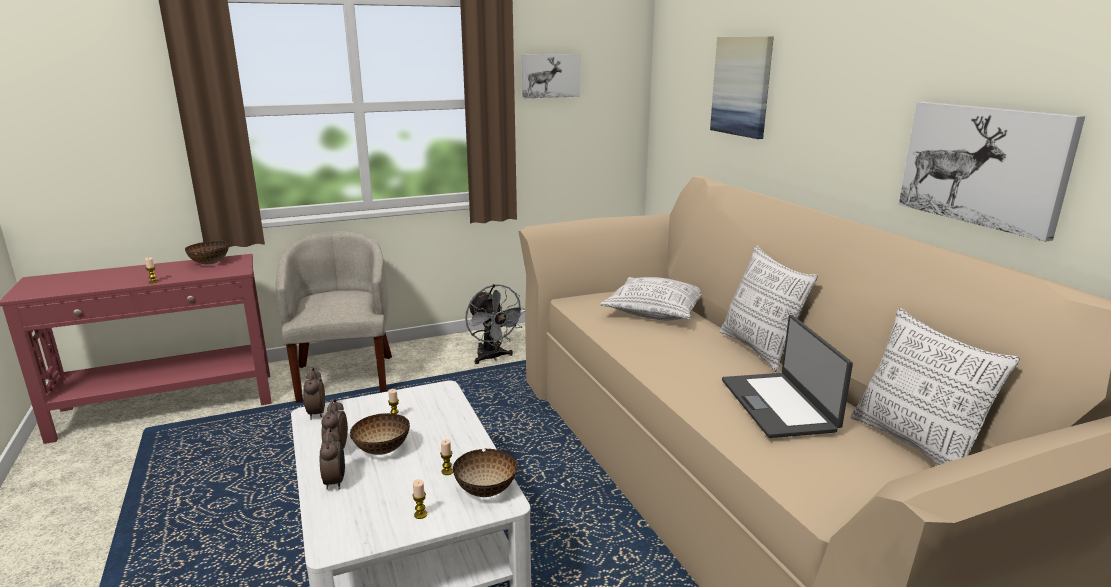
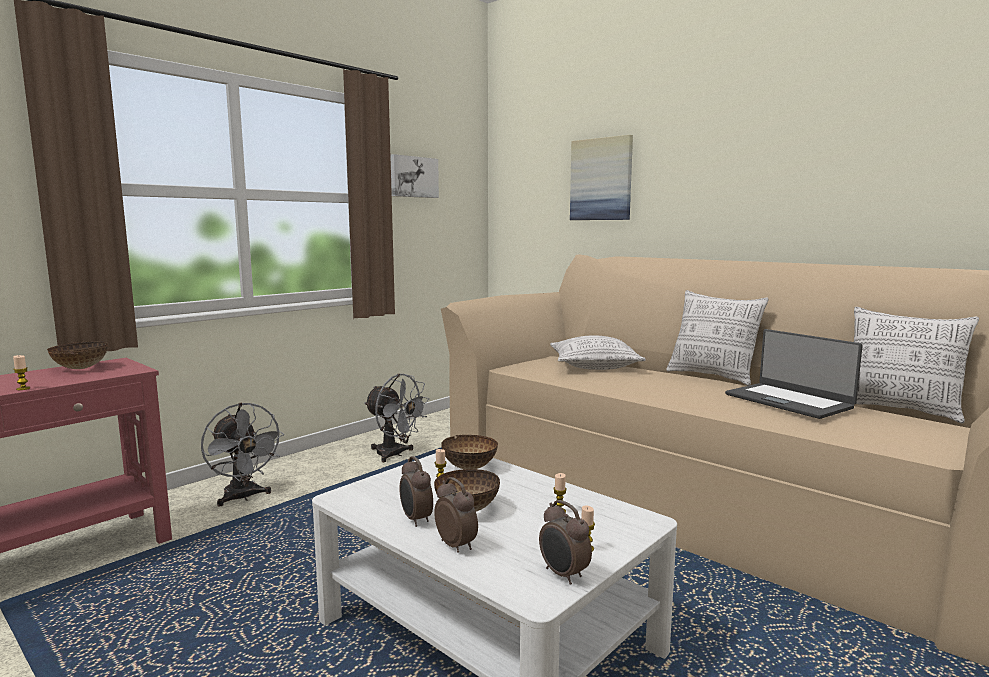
camera: 25 degrees left, 10 degrees down
beige armchair [276,231,392,403] -> grey fan [201,403,284,507]
alarm clock [303,367,325,420] -> alarm clock moved to [539,500,592,585]
bowl [453,448,517,497] -> bowl moved to [441,435,498,470]
picture [899,102,1085,242] -> none

